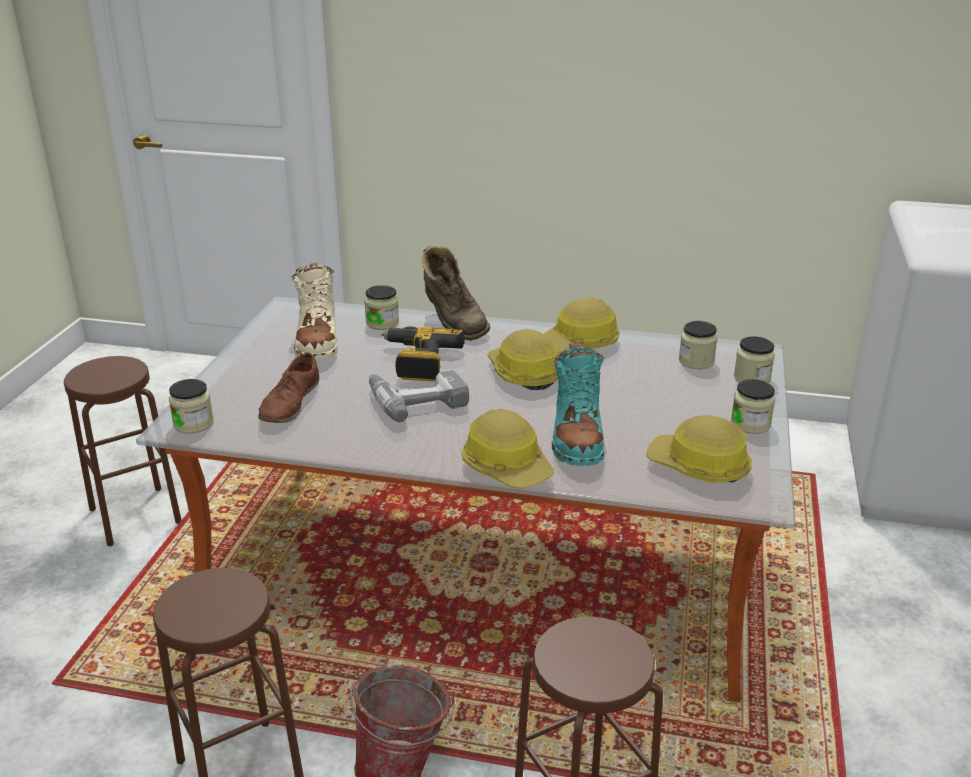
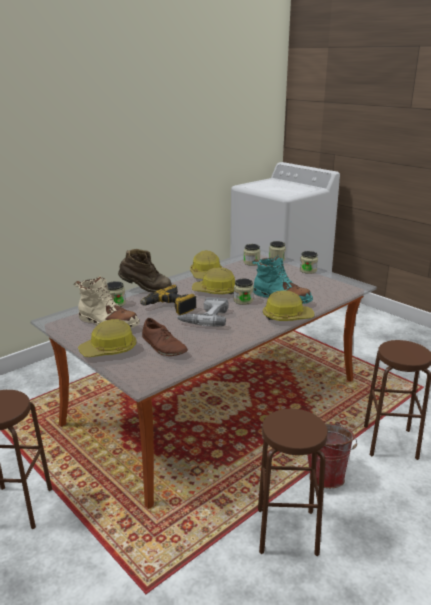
camera: 55 degrees left, 5 degrees down
jar [169,379,214,433] -> jar moved to [234,279,254,305]
hard hat [646,415,752,483] -> hard hat moved to [78,319,137,357]

